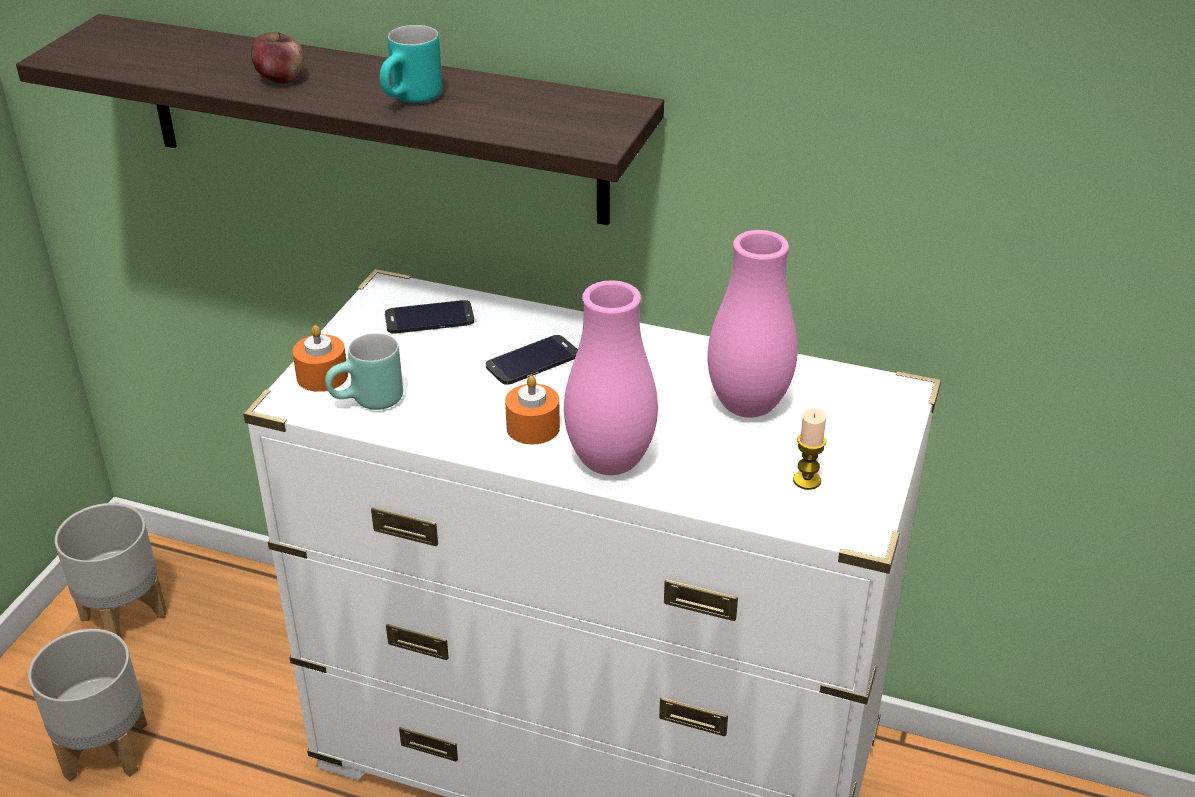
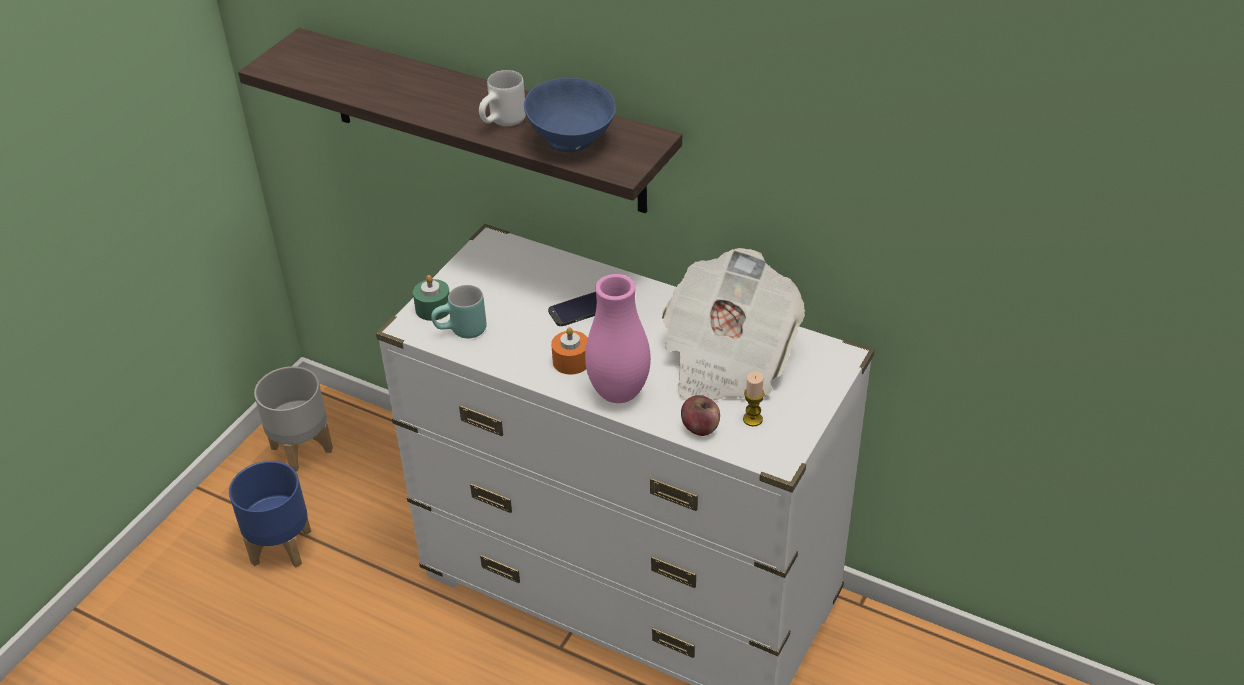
camera: 10 degrees right, 5 degrees up
grey planter [28,629,147,781] -> blue planter [229,461,311,568]
apple [251,32,304,83] -> apple moved to [681,395,720,436]
orange candle [292,325,348,392] -> green candle [413,275,450,321]
turquoise mug [380,25,443,103] -> white mug [479,70,526,126]
phone [385,300,474,334] -> none
pink vase [707,230,798,418] -> newspaper [662,248,805,401]
none -> blue bowl [524,78,616,152]

